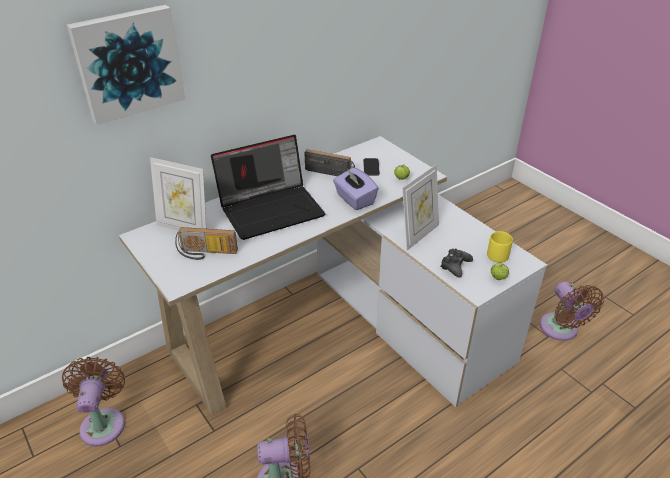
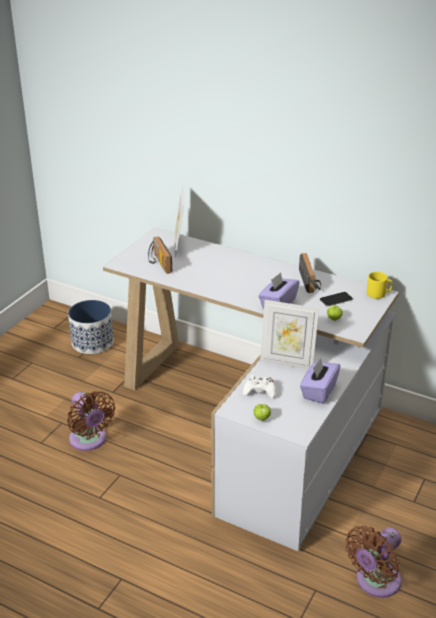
camera: 65 degrees right, 5 degrees down
brown fan [62,357,125,446] -> planter [68,300,114,354]
picture [67,5,185,125] -> none
laptop [211,135,325,240] -> none
black game controller [440,249,473,277] -> white game controller [243,375,276,398]
yellow mug [487,231,513,263] -> yellow mug moved to [367,272,393,299]
none -> purple tissue box [300,358,341,404]

